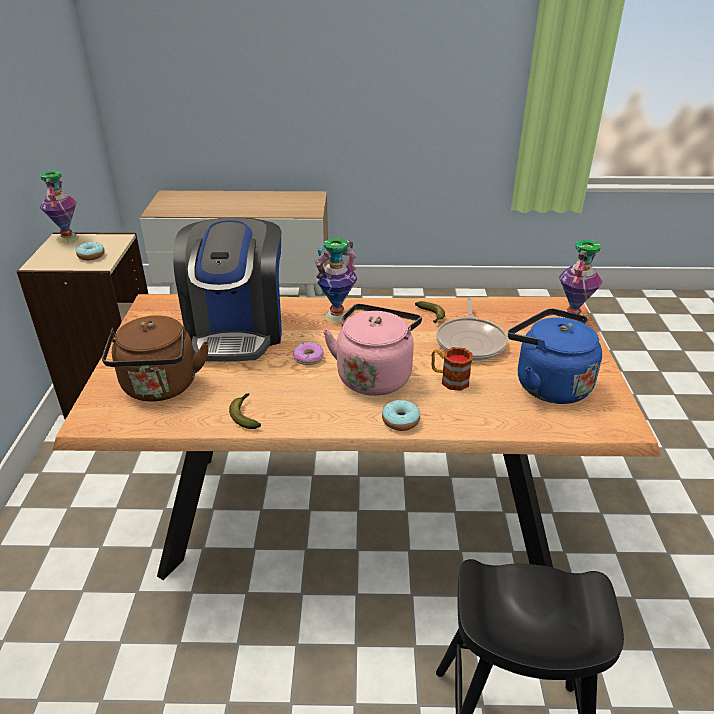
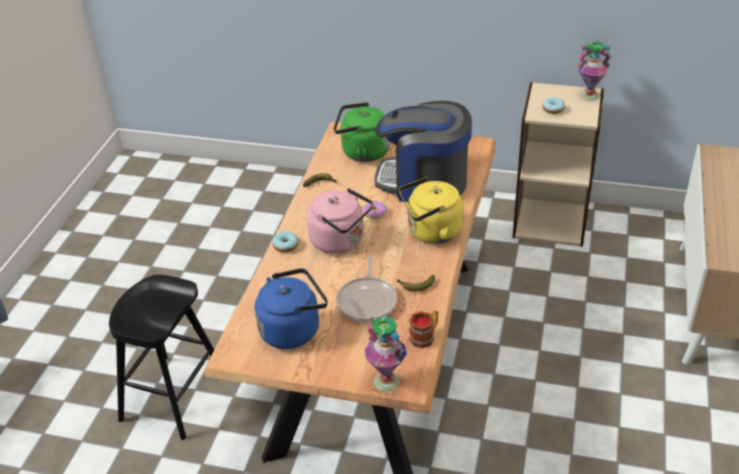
camera: 105 degrees right, 5 degrees up
brown kettle [102,316,209,402] -> green kettle [334,102,390,162]
vase [315,238,357,322] -> yellow kettle [399,177,463,244]
mug [432,347,472,391] -> mug moved to [409,310,438,348]
frying pan [436,298,508,360] -> frying pan turned 105 degrees counterclockwise [336,255,397,322]

